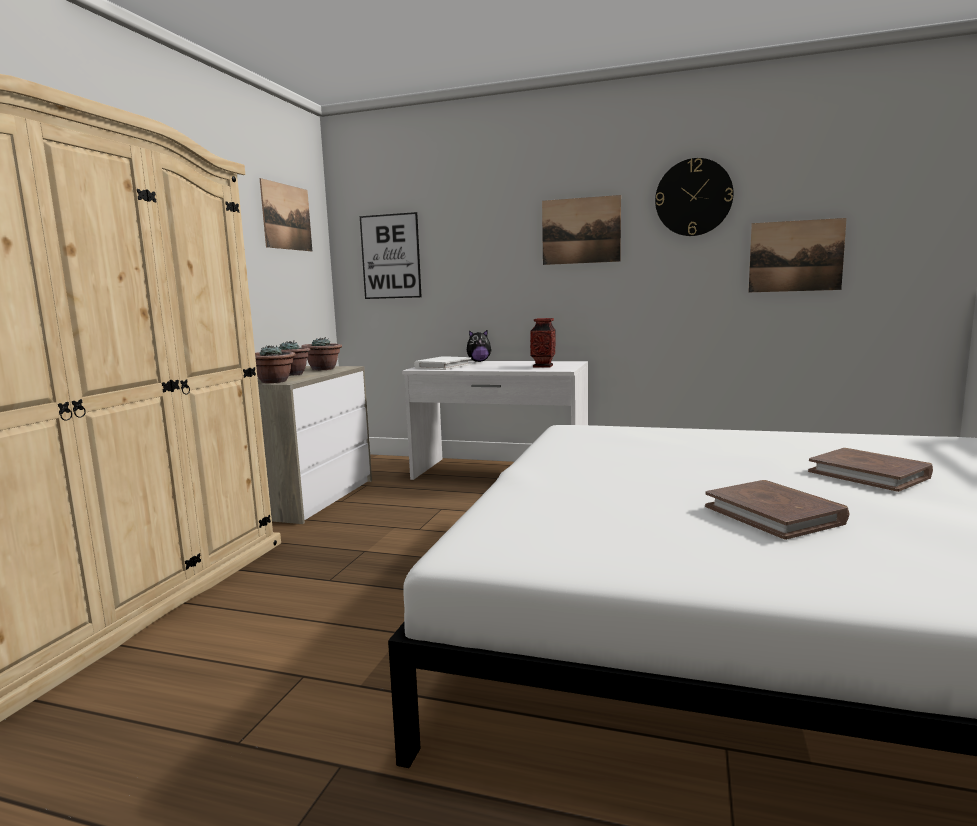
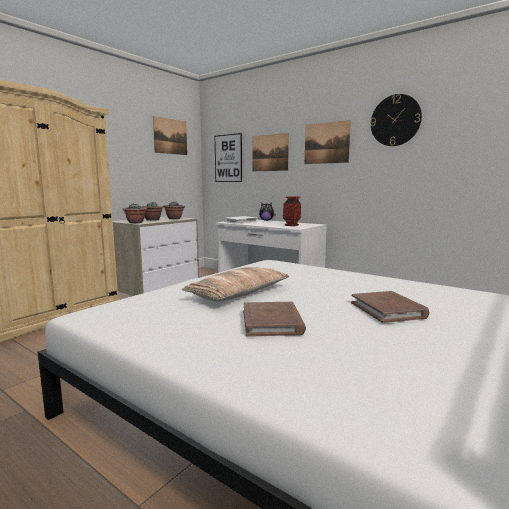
camera: 20 degrees right, 0 degrees up
picture [749,218,847,292] -> picture moved to [252,133,289,171]
none -> pillow [182,267,289,302]

